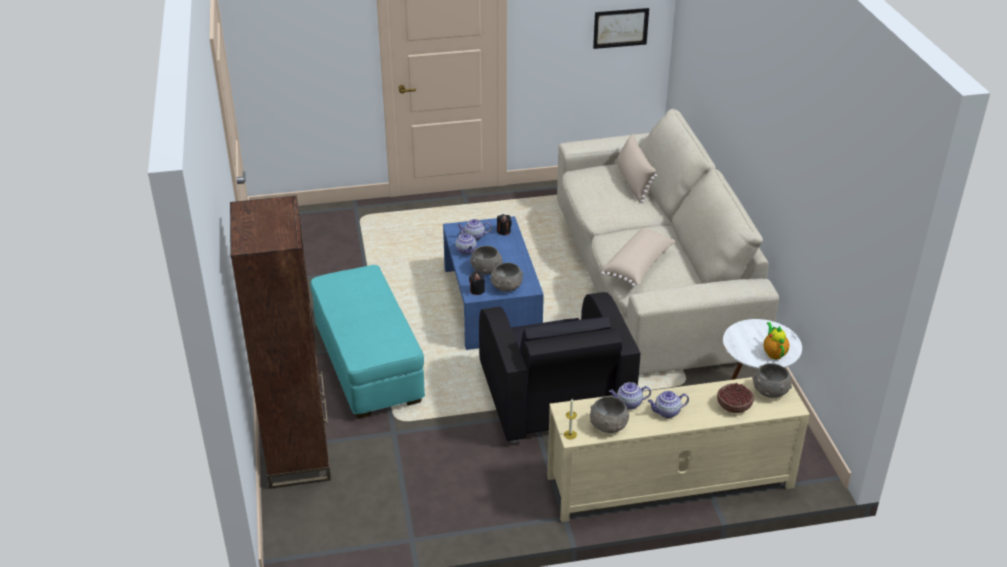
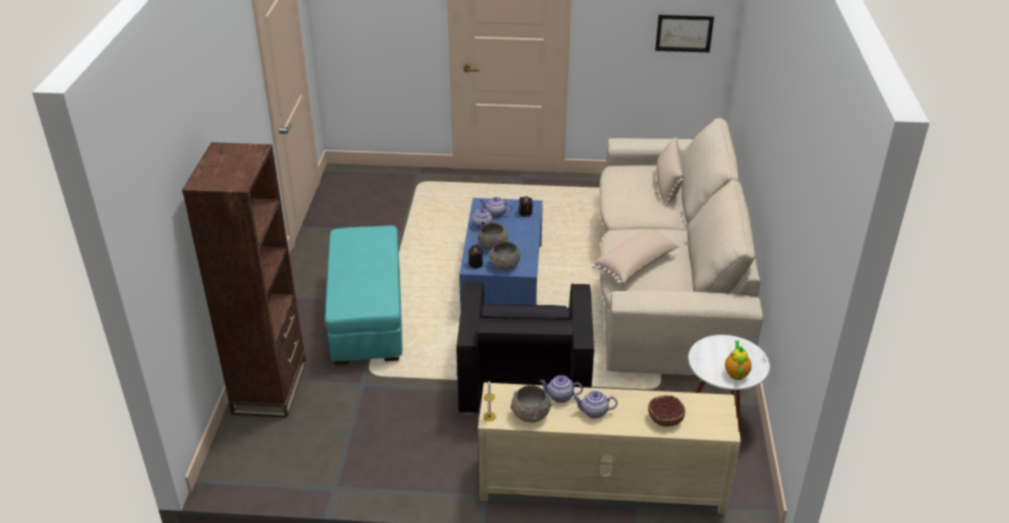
camera: 15 degrees right, 0 degrees up
grey bowl [752,363,792,398] -> none

